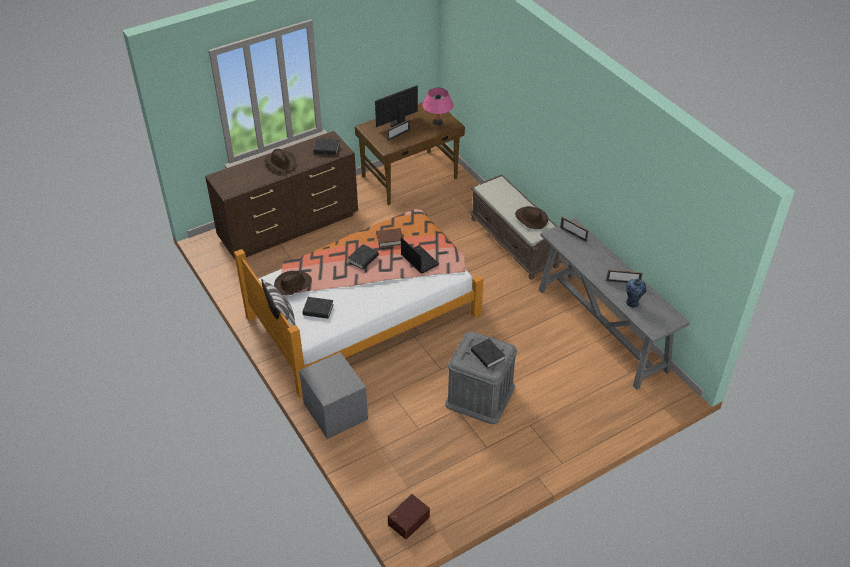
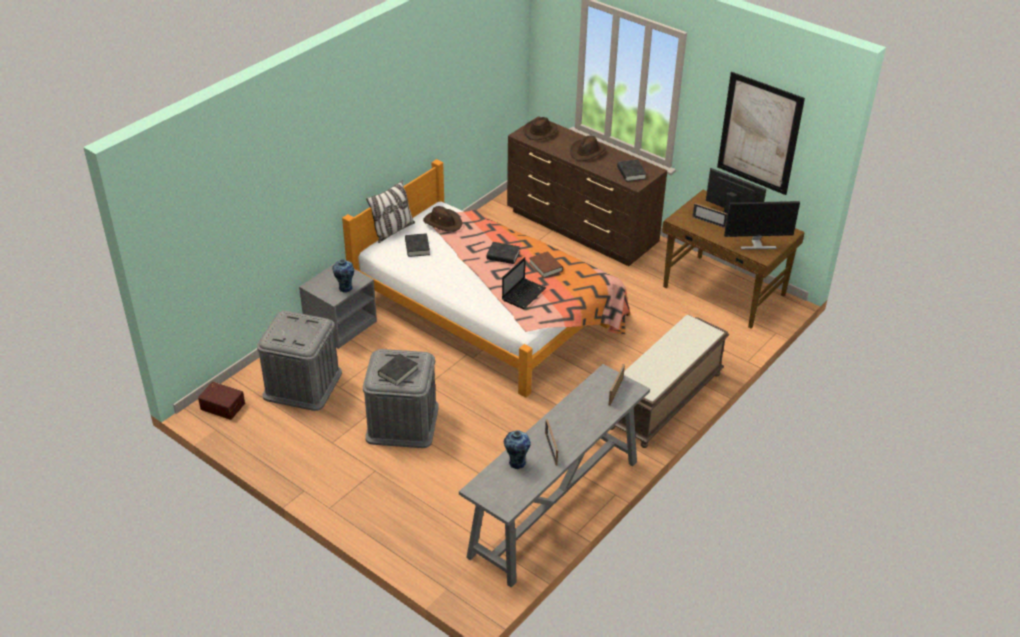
camera: 70 degrees right, 5 degrees down
pink table lamp [422,88,454,125] -> monitor [724,201,800,250]
brown hat [515,206,548,229] -> brown hat moved to [523,117,558,140]
none -> grey storage box [257,311,342,411]
none -> vase [332,259,354,293]
none -> picture [717,72,805,195]

